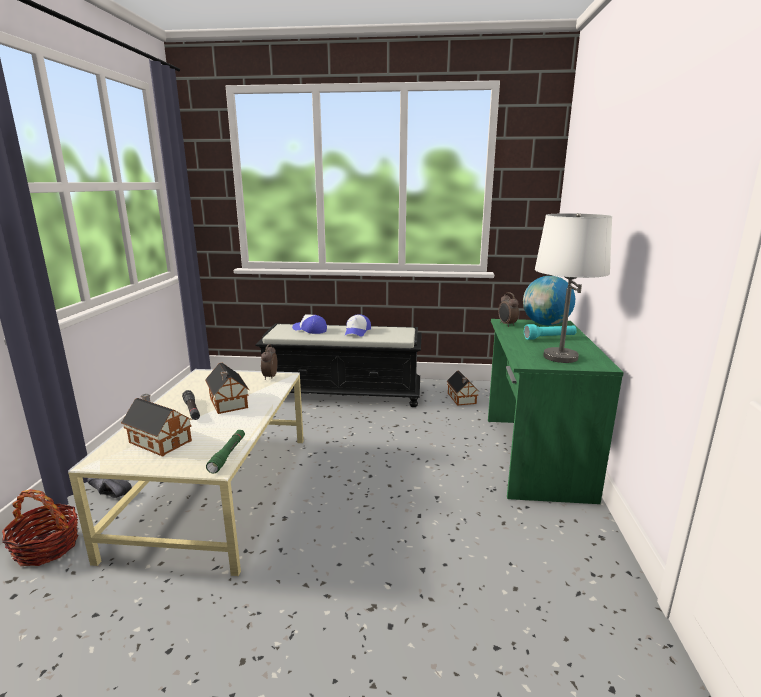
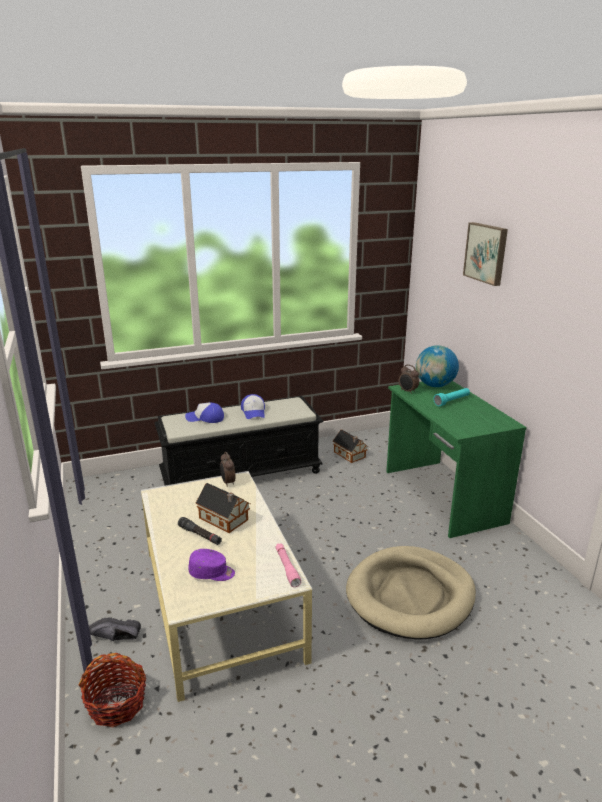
camera: 25 degrees left, 5 degrees up
toy house [121,393,192,457] -> purple cap [189,549,235,581]
green flashlight [206,429,245,474] -> pink flashlight [276,543,301,587]
white table lamp [535,213,612,363] -> none
none -> beige dog bed [346,546,476,640]
none -> picture [463,222,508,286]

